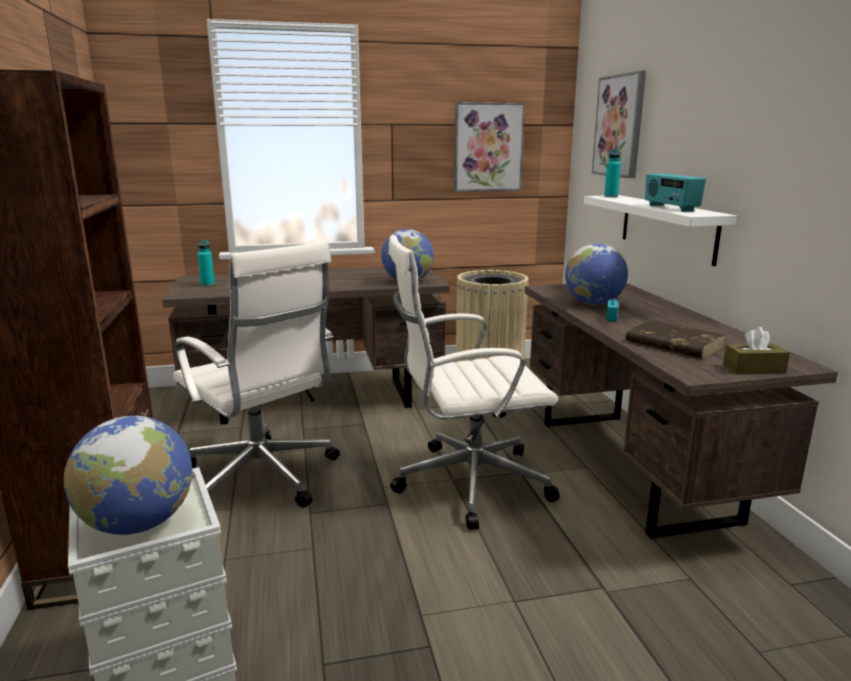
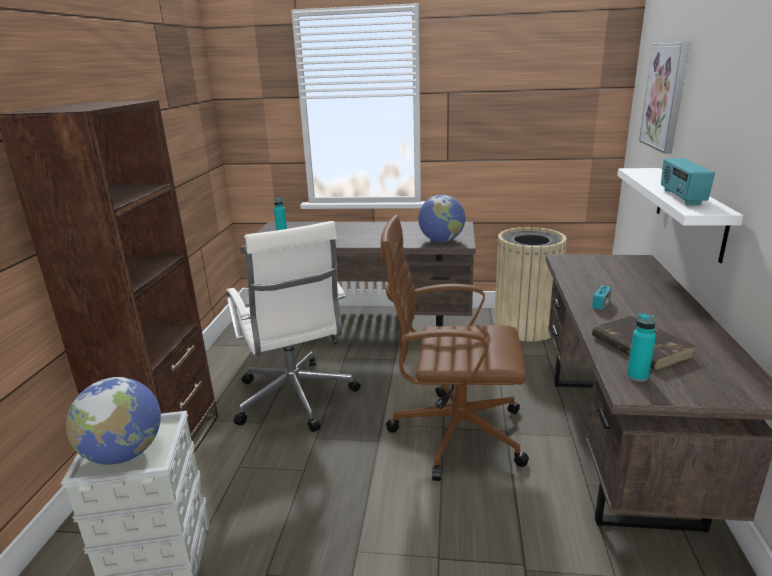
camera: 20 degrees right, 5 degrees up
white office chair [389,235,559,530] -> brown office chair [380,215,529,481]
picture [454,102,525,192] -> none
globe [565,244,628,305] -> none
turquoise bottle [604,150,621,197] -> turquoise bottle moved to [627,313,656,382]
brown tissue box [723,327,790,374] -> none

